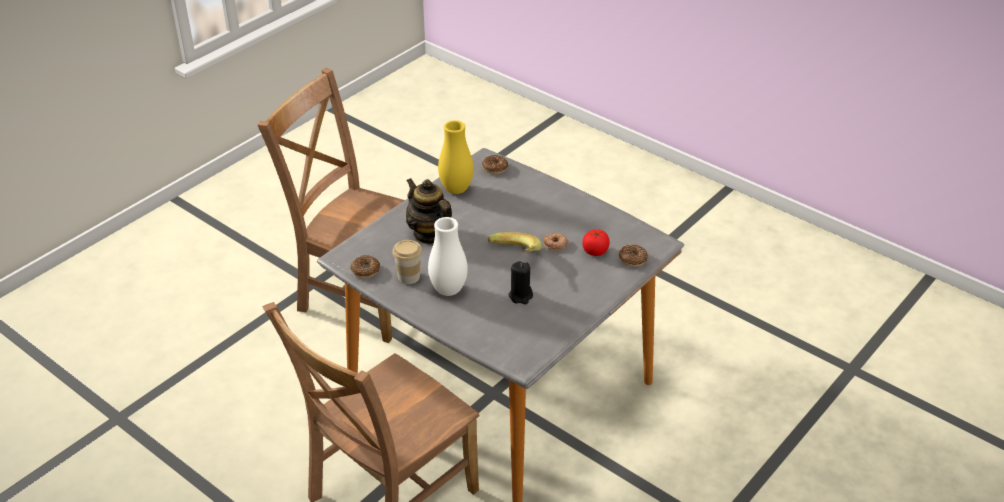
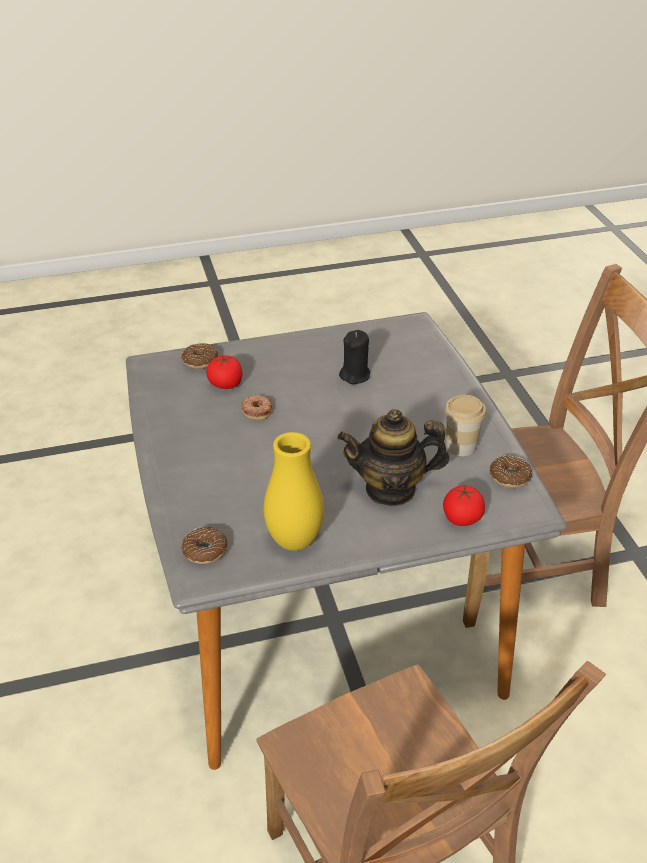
camera: 145 degrees left, 0 degrees up
teapot [406,178,452,244] -> teapot turned 90 degrees clockwise [338,409,449,506]
white vase [428,217,468,296] -> none
banana [488,232,542,253] -> none
none -> tomato [443,485,485,526]

